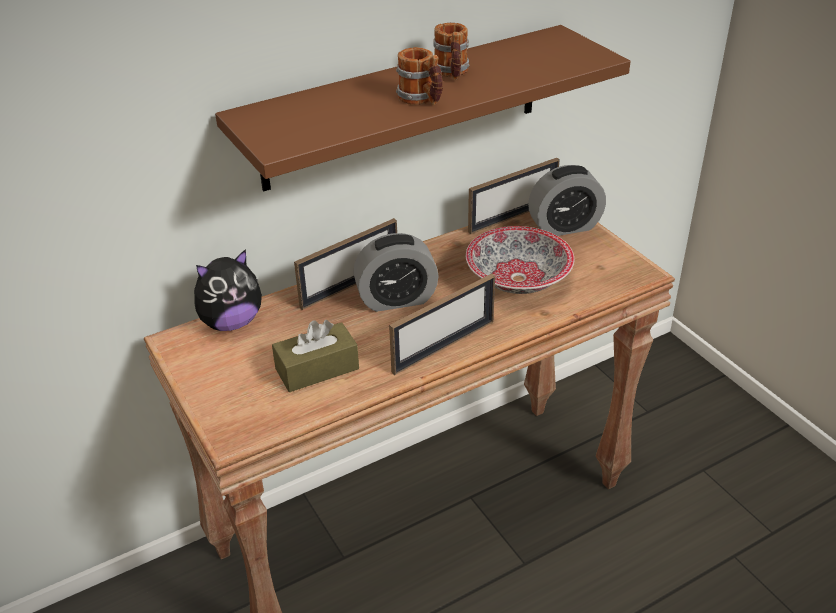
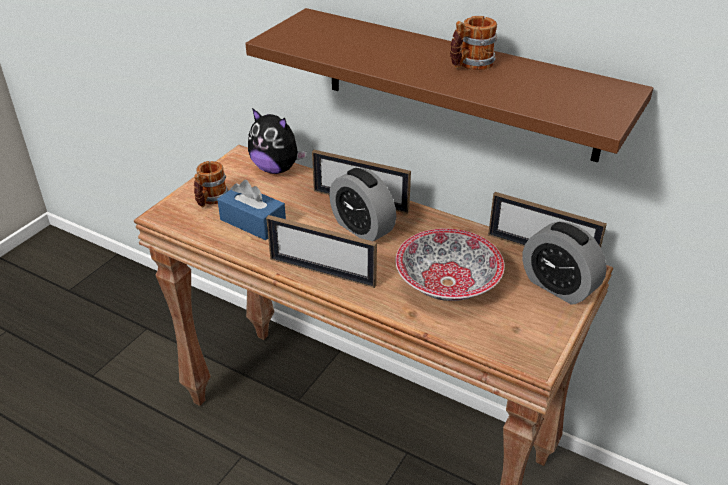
camera: 60 degrees right, 0 degrees up
brown tissue box [272,320,359,392] -> blue tissue box [217,180,286,240]
mug [396,47,443,105] -> mug moved to [194,161,229,207]

